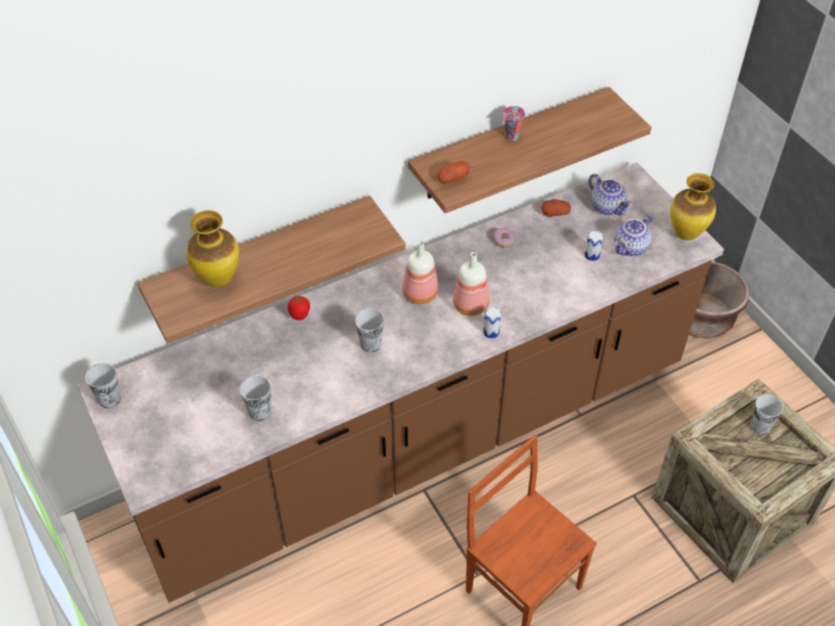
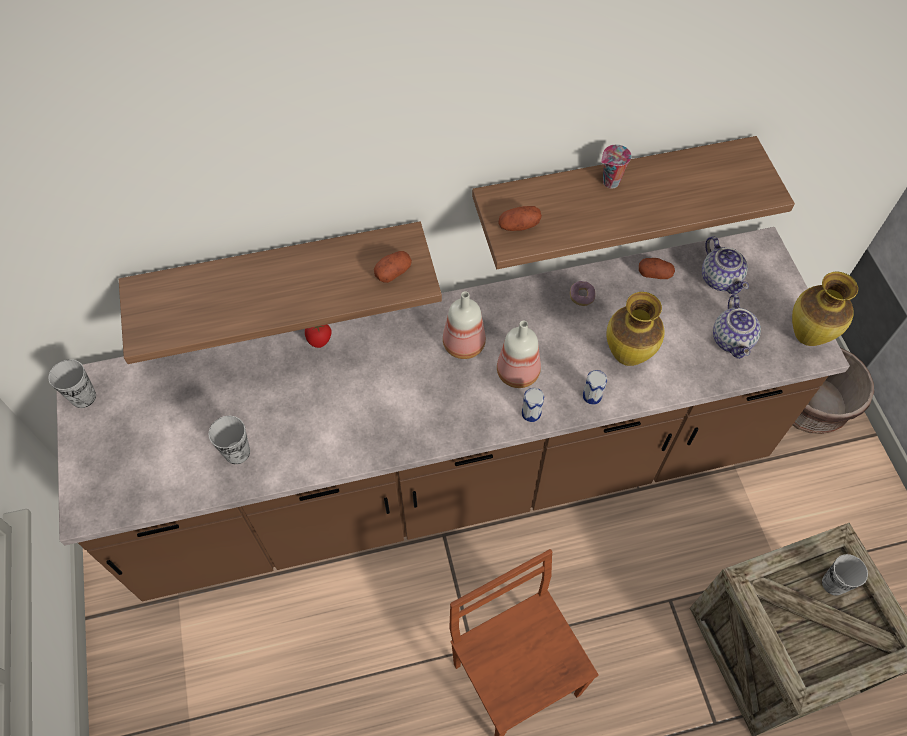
camera: 15 degrees right, 10 degrees up
vase [186,210,239,288] -> vase moved to [606,292,664,366]
cup [355,308,384,352] -> none
can [584,230,604,261] -> can moved to [583,370,607,405]
teapot [614,215,653,256] -> teapot turned 60 degrees counterclockwise [713,294,761,359]
none -> potato [374,251,412,283]

